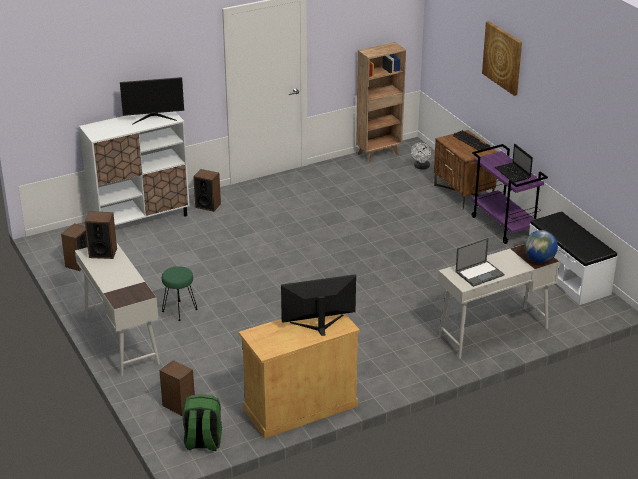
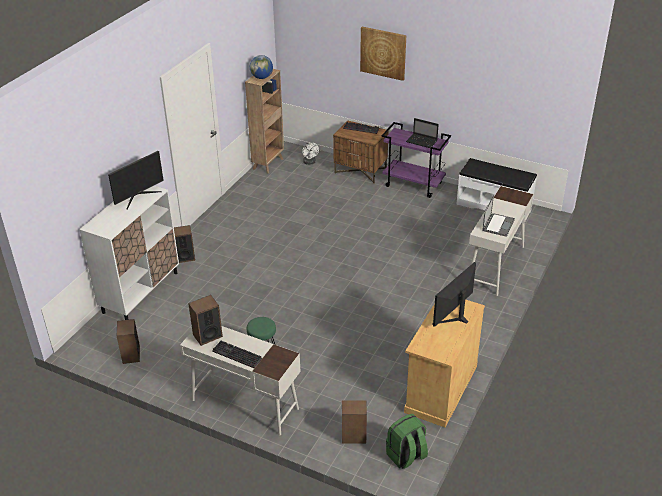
camera: 35 degrees left, 5 degrees up
globe [525,230,558,263] -> globe moved to [250,55,273,79]
none -> keyboard [212,341,262,368]

